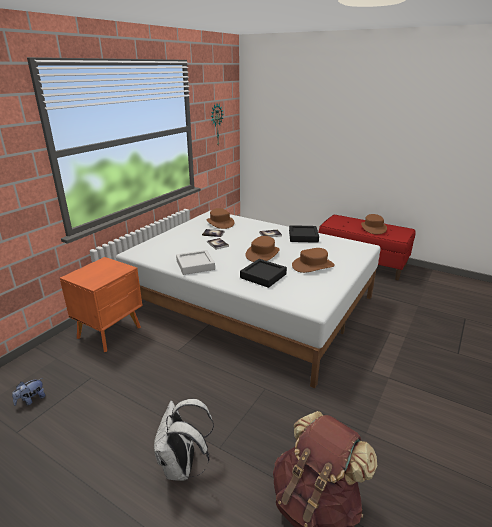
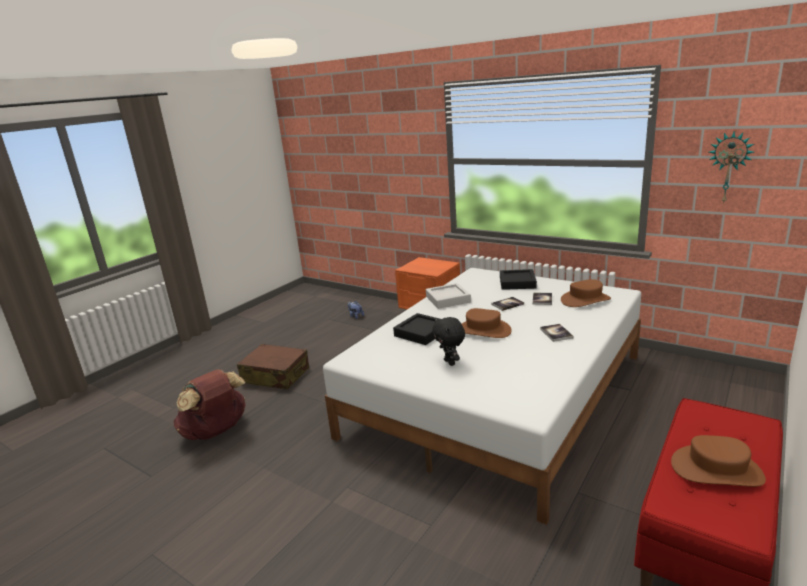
camera: 95 degrees right, 5 degrees down
white backpack [154,399,214,481] -> brown suitcase [237,344,309,389]
black tray [289,225,319,243] -> black tray moved to [500,269,537,290]
brown hat [292,248,335,273] -> black plush toy [432,317,465,366]

